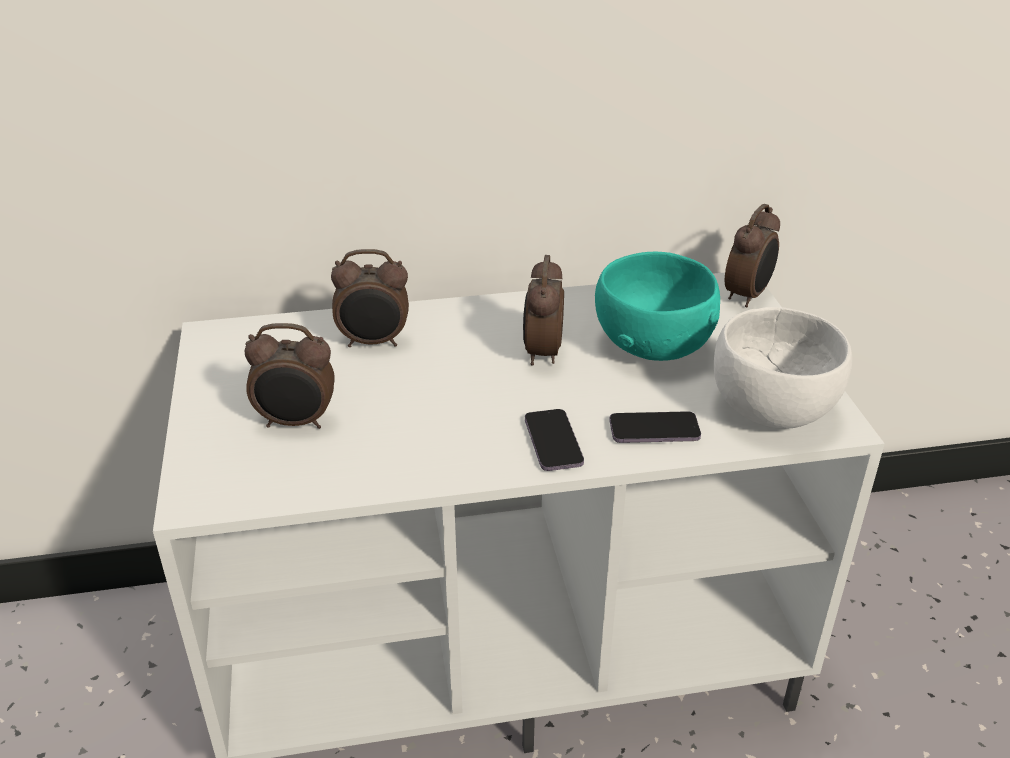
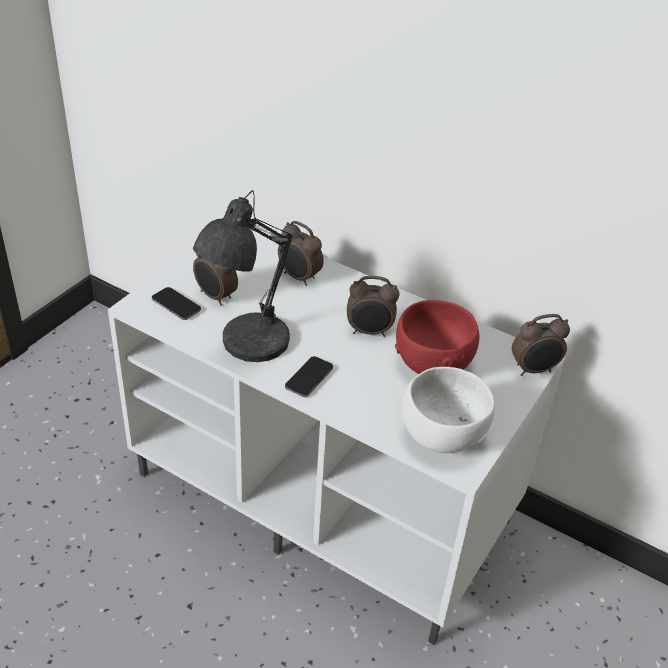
camera: 40 degrees right, 5 degrees up
alarm clock [523,255,564,366] -> alarm clock turned 135 degrees counterclockwise [347,276,400,337]
turquoise bowl [595,252,720,361] -> red bowl [395,300,479,374]
phone [609,411,701,443] -> phone moved to [152,287,201,320]
none -> grey table lamp [193,190,293,362]

